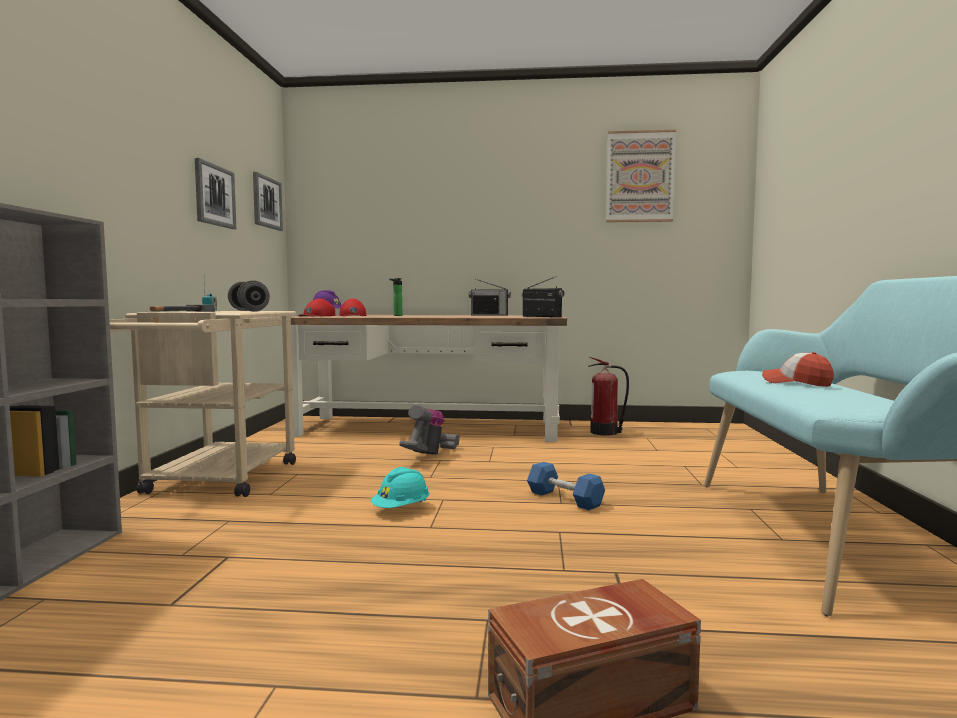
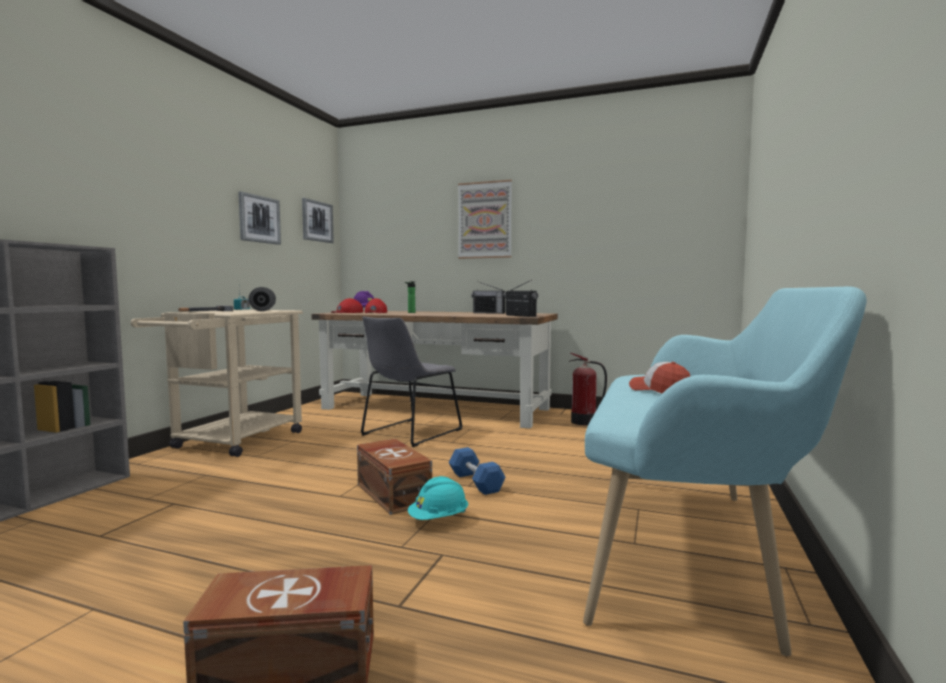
camera: 15 degrees right, 0 degrees up
turquoise hard hat [371,467,429,508] -> turquoise hard hat moved to [408,476,468,520]
vacuum cleaner [399,405,460,454] -> grey chair [361,316,463,447]
picture [606,130,676,222] -> picture moved to [458,180,512,259]
none -> brown storage box [357,439,432,515]

